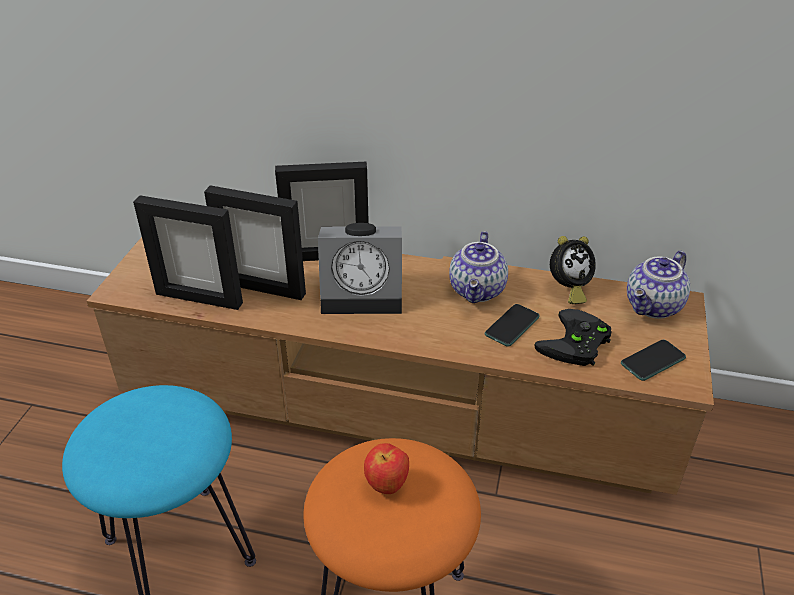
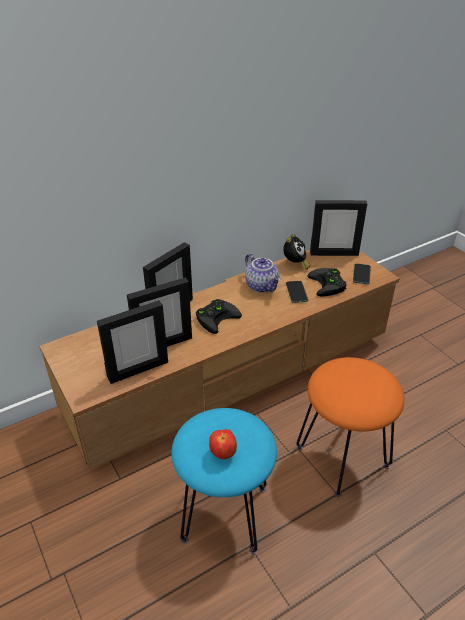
camera: 45 degrees left, 0 degrees up
alarm clock [318,223,402,314] -> black game controller [196,299,242,334]
apple [364,443,409,494] -> apple moved to [209,429,237,459]
teapot [627,251,690,319] -> picture frame [310,200,367,256]

